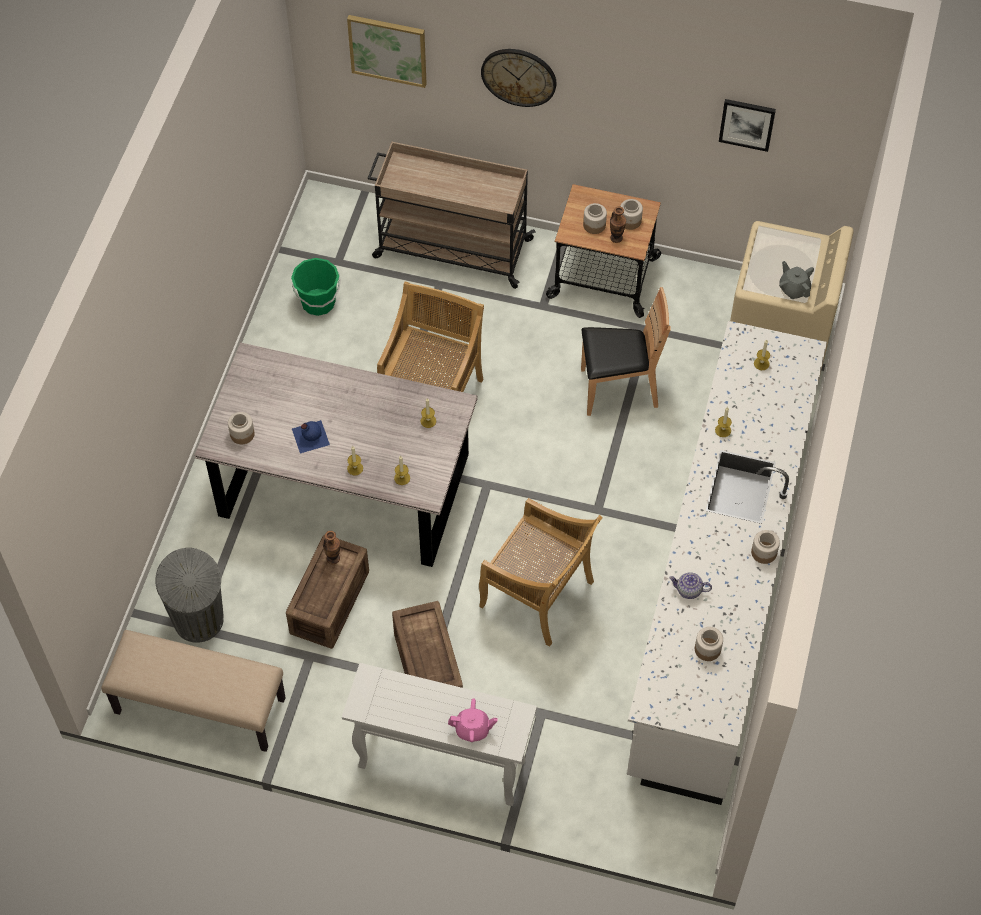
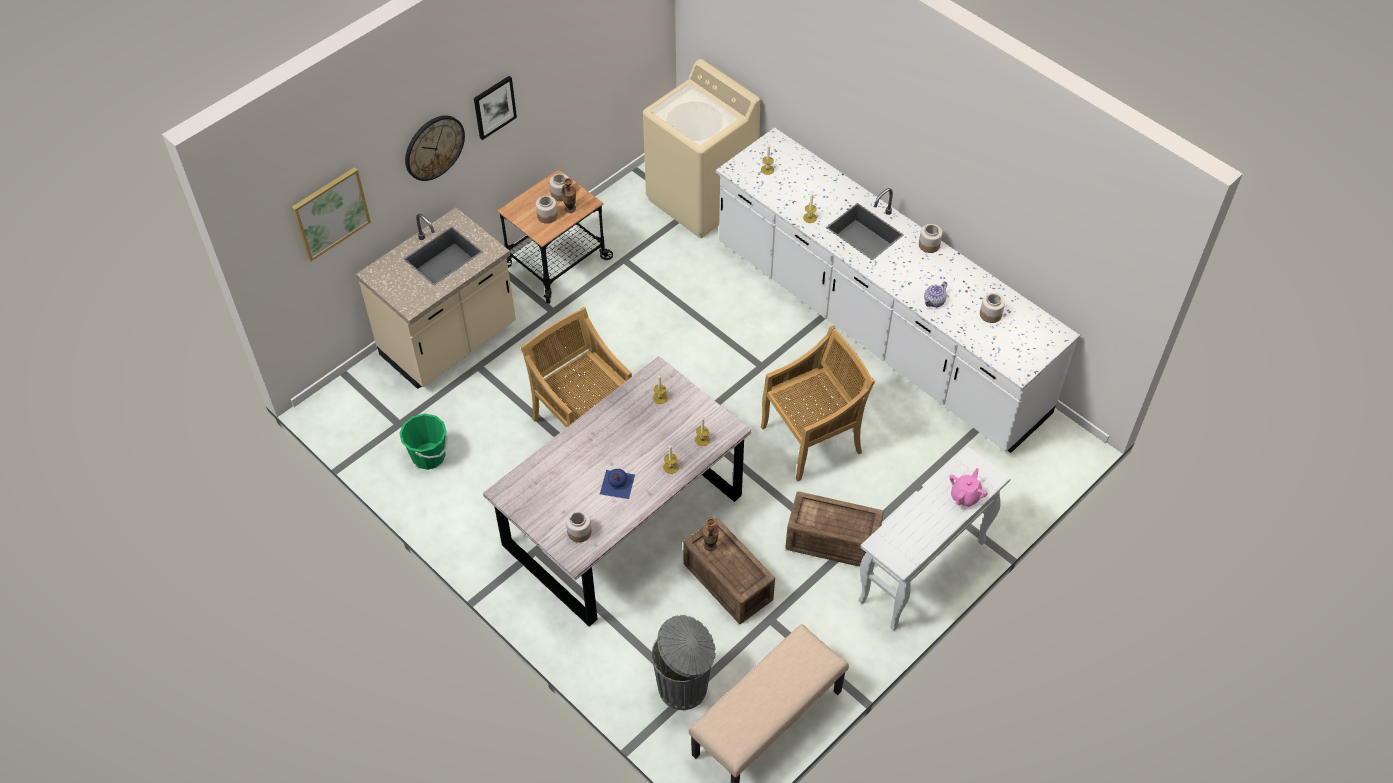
camera: 60 degrees left, 5 degrees down
beige cart [368,142,535,289] -> beige counter [356,207,516,389]
brown chair [581,287,671,416] -> none
picture [719,99,776,152] -> picture moved to [474,76,517,140]
grey teapot [779,261,814,299] -> none

